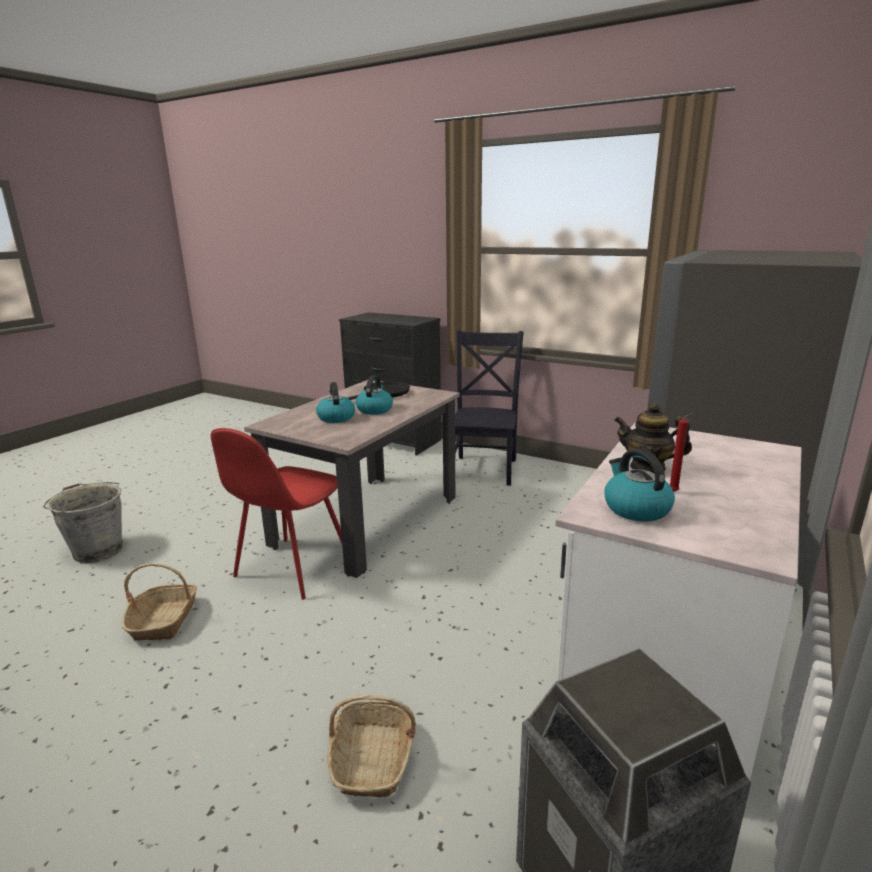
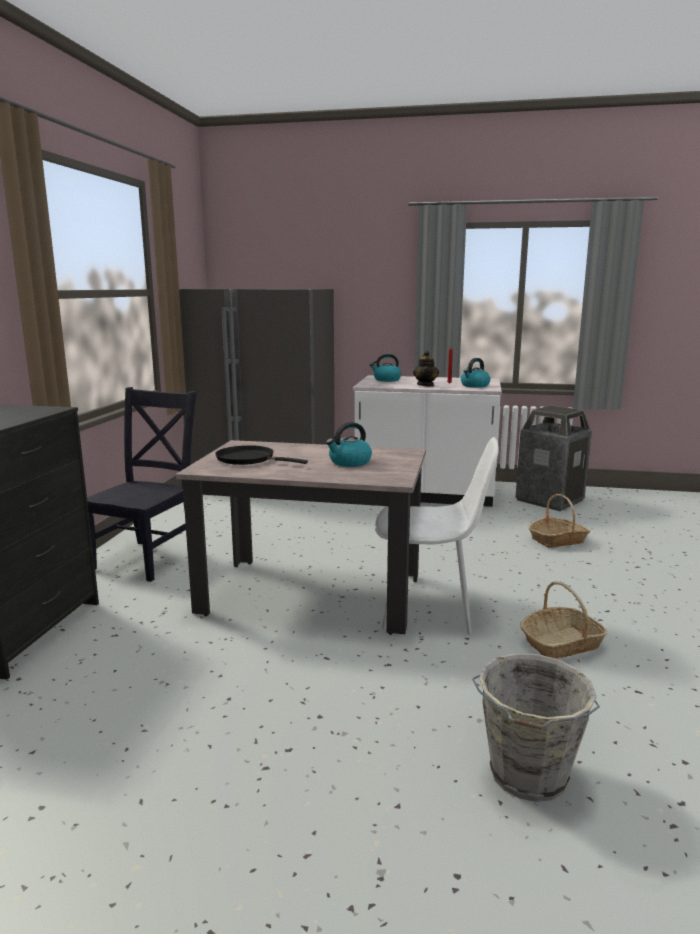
camera: 110 degrees left, 5 degrees down
red chair [211,428,342,600] -> white chair [375,437,499,634]
kettle [356,375,393,415] -> kettle moved to [370,354,401,382]
black chair [455,330,524,486] -> black chair turned 120 degrees clockwise [87,387,197,582]

